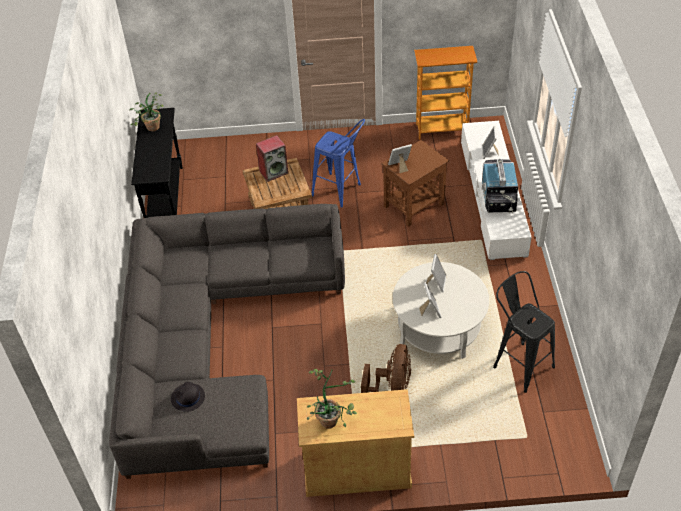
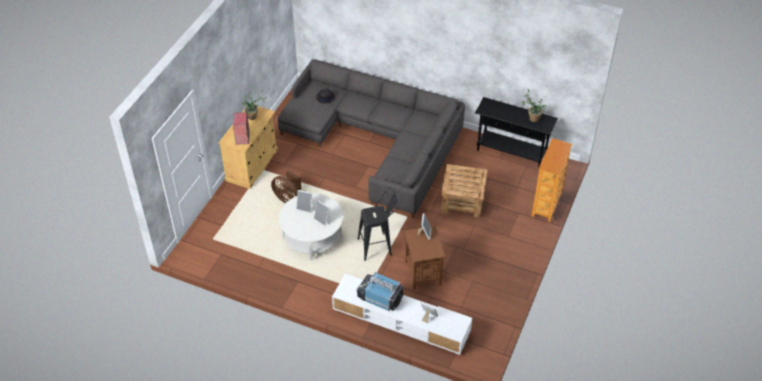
camera: 115 degrees right, 0 degrees up
speaker [256,135,288,182] -> speaker moved to [233,112,250,144]
blue stool [312,119,365,208] -> none
bookcase [414,46,477,140] -> bookcase moved to [531,138,572,222]
black stool [493,271,555,393] -> black stool moved to [358,187,399,261]

